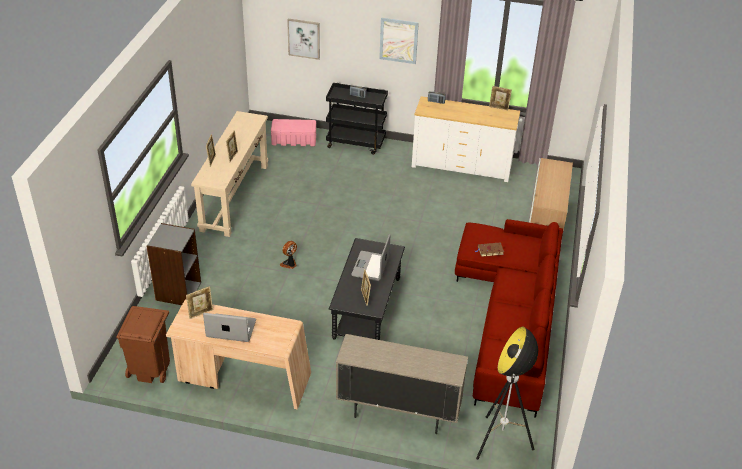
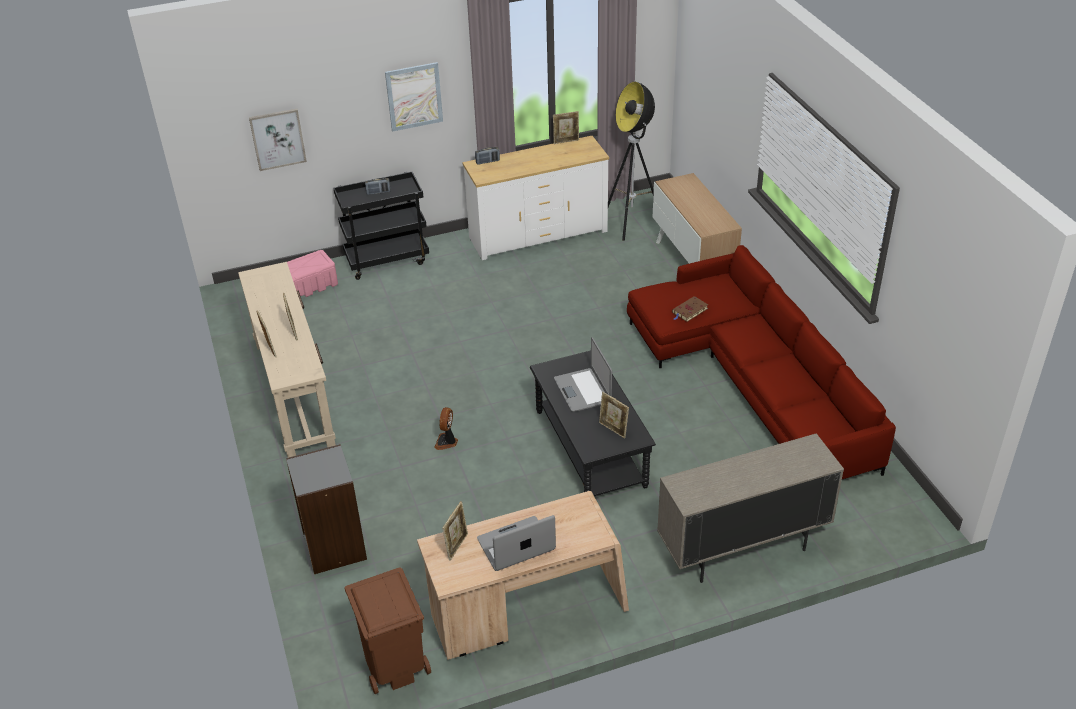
camera: 30 degrees left, 0 degrees up
floor lamp [476,327,538,460] -> floor lamp moved to [608,82,655,241]

